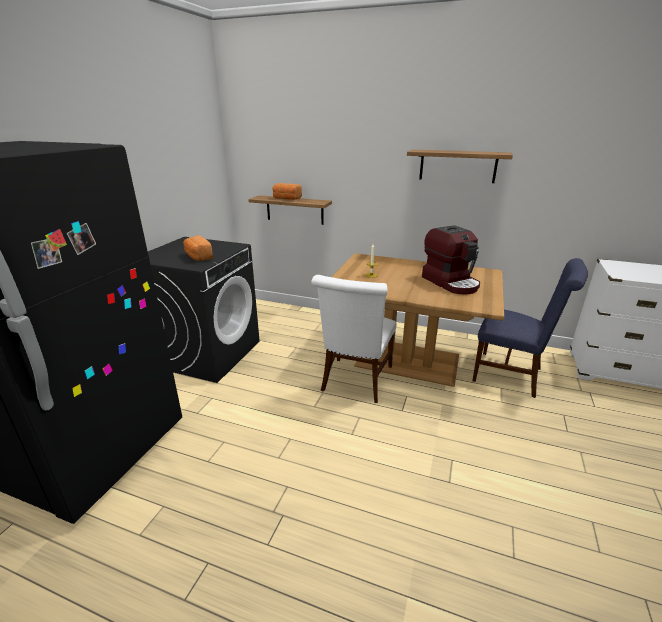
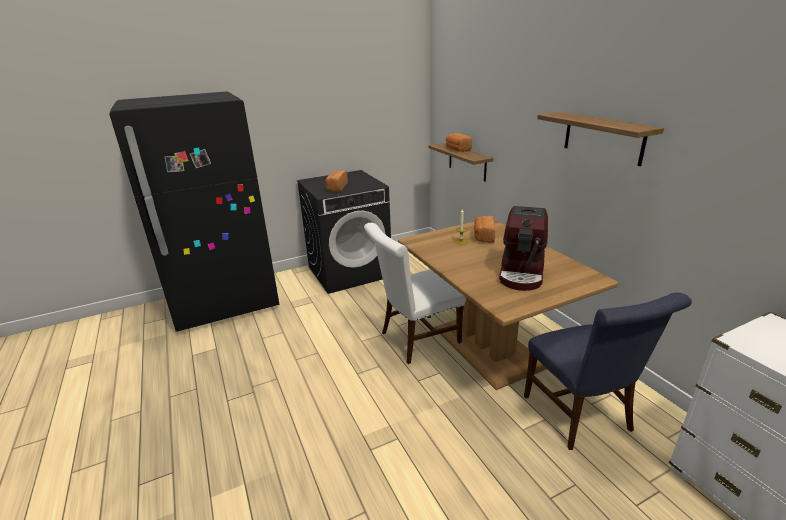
camera: 45 degrees right, 0 degrees up
none -> bread [474,216,495,243]

